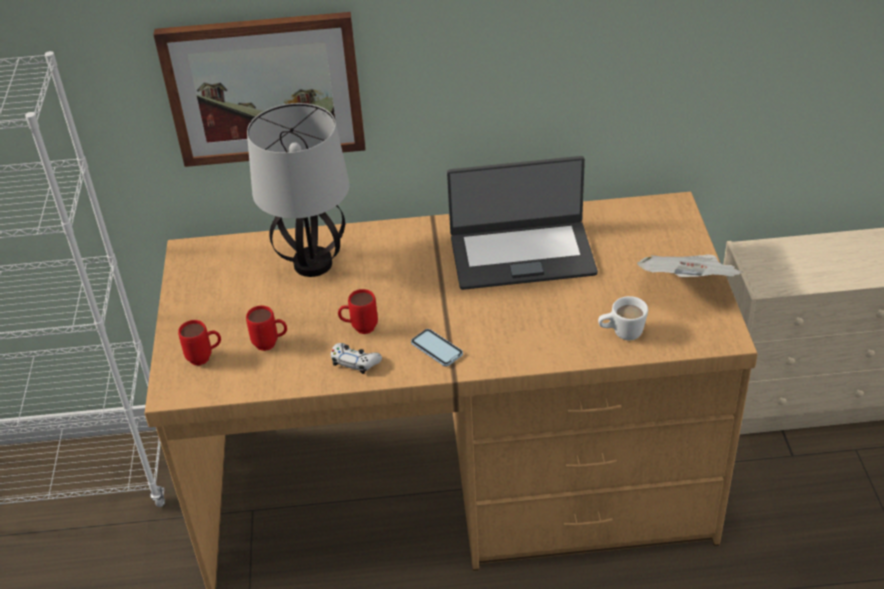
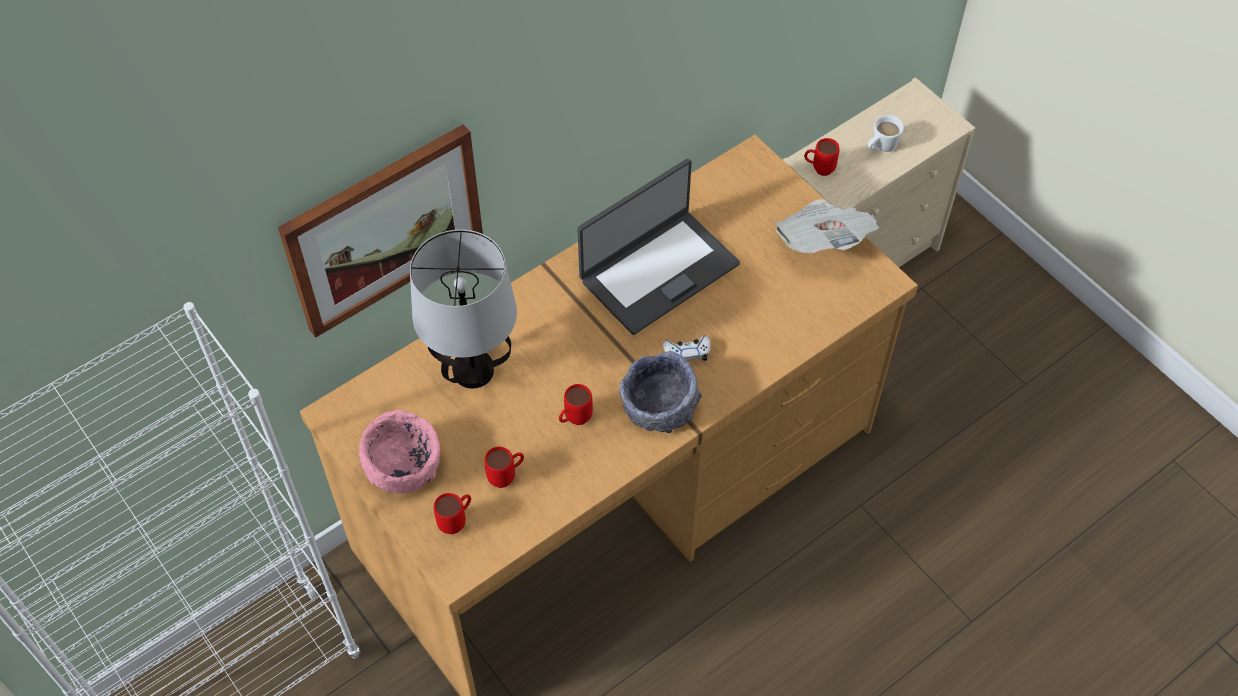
camera: 35 degrees left, 15 degrees up
white game controller [331,343,382,374] -> white game controller moved to [663,335,711,361]
phone [411,329,463,366] -> grey bowl [619,351,702,434]
white mug [598,296,648,340] -> white mug moved to [867,115,904,152]
none -> pink bowl [359,410,440,493]
none -> red mug [804,138,840,176]

